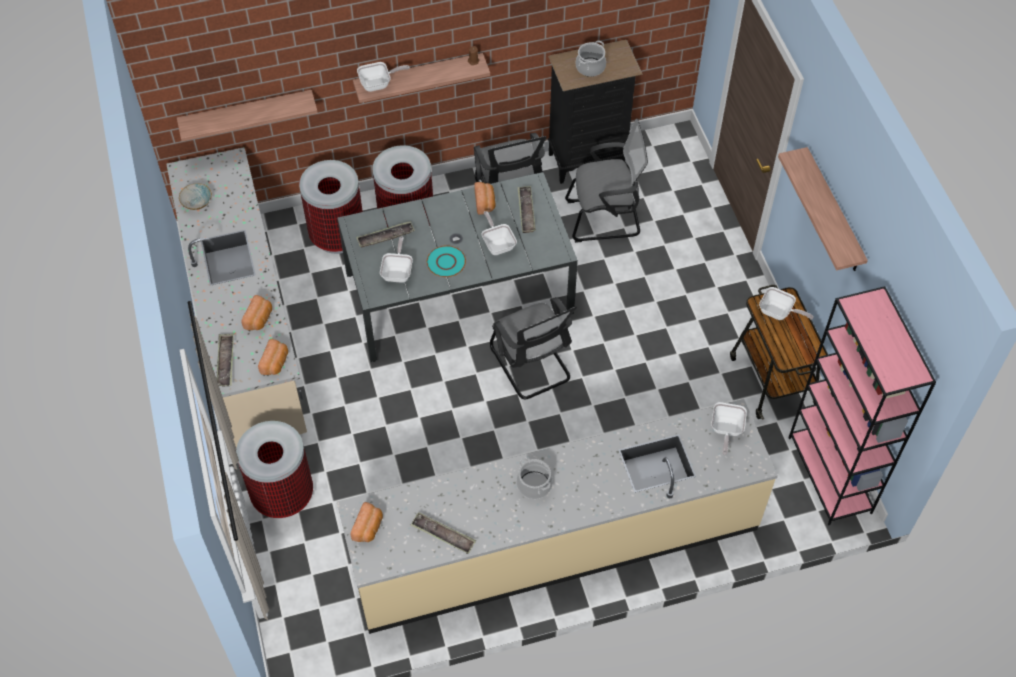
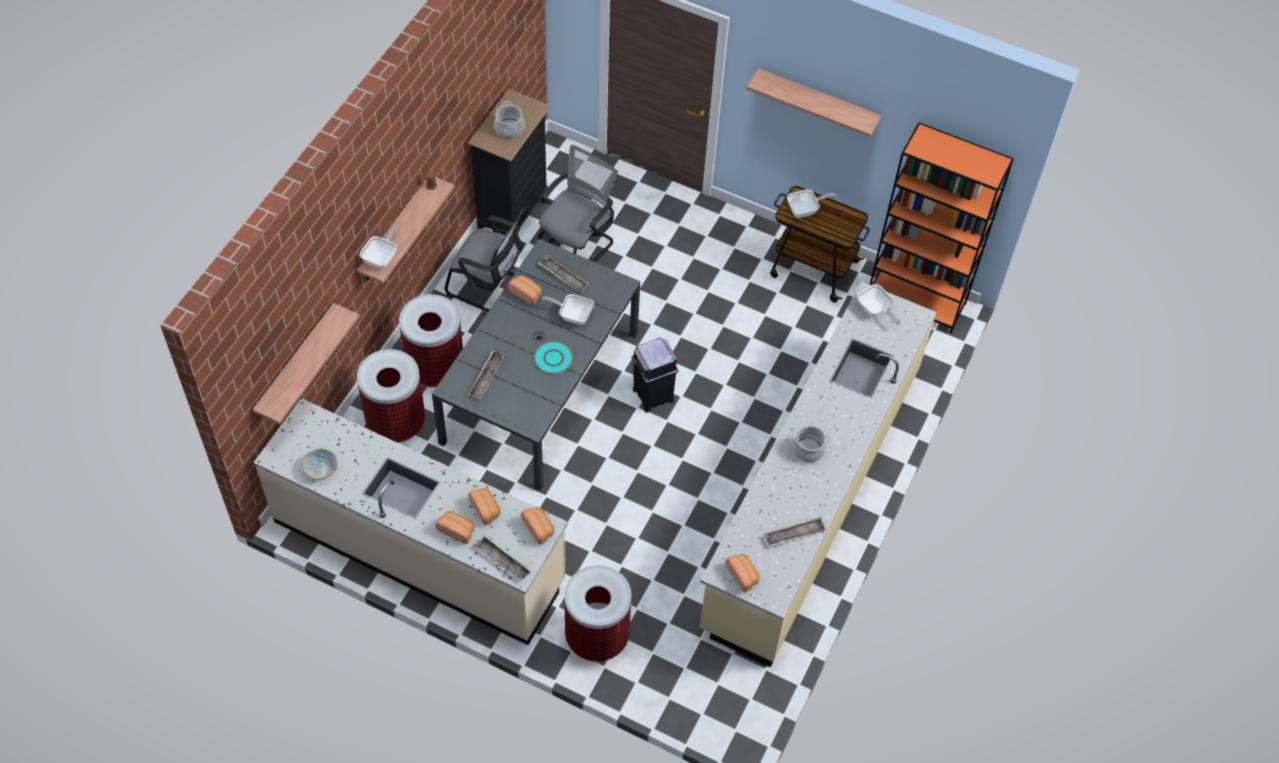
camera: 50 degrees left, 0 degrees up
frying pan [380,237,413,283] -> none
chair [490,297,577,399] -> black trash can [631,338,679,412]
pink bookcase [788,286,936,526] -> orange bookcase [870,122,1014,334]
none -> bread [435,511,474,544]

